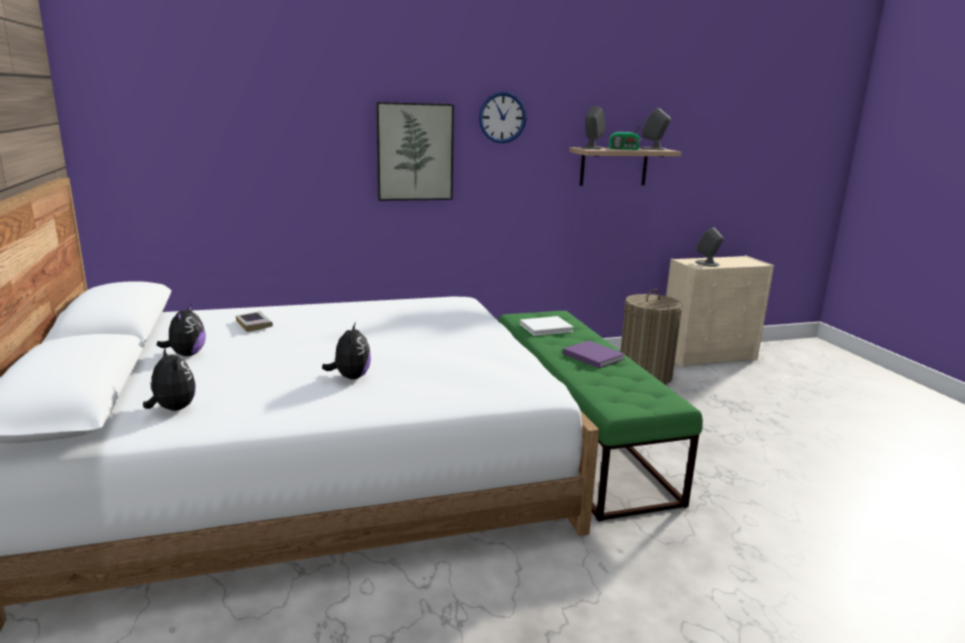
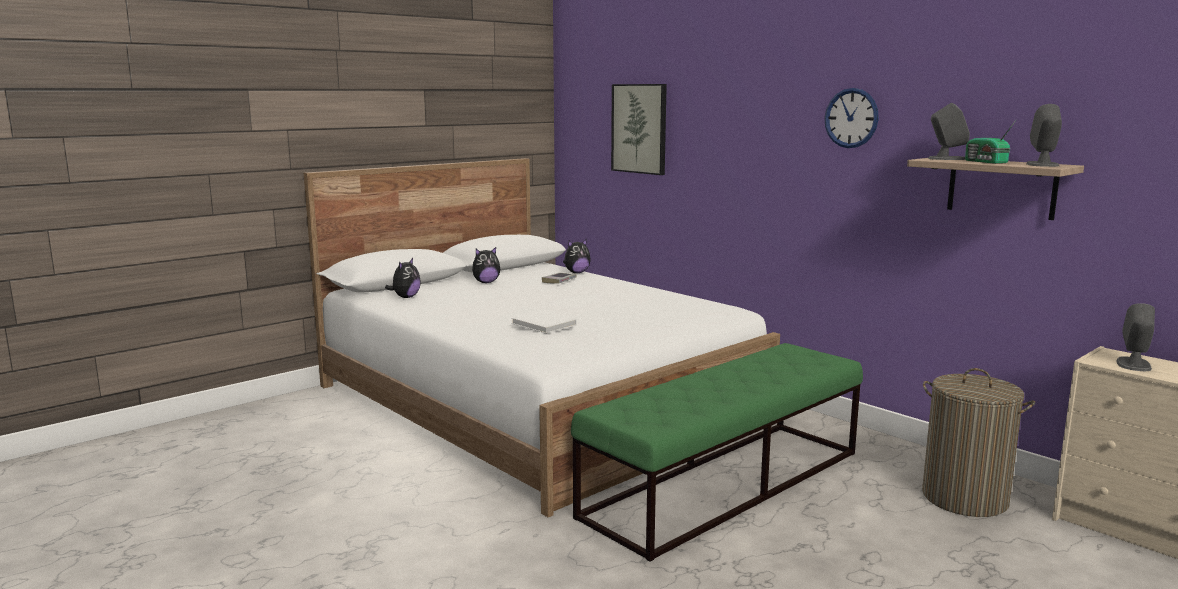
camera: 65 degrees right, 5 degrees down
plush toy [322,322,371,379] -> plush toy moved to [563,239,591,273]
picture [376,102,454,201] -> picture moved to [611,84,667,175]
white book [520,316,573,336] -> white book moved to [511,310,577,334]
purple book [563,341,625,368] -> none

